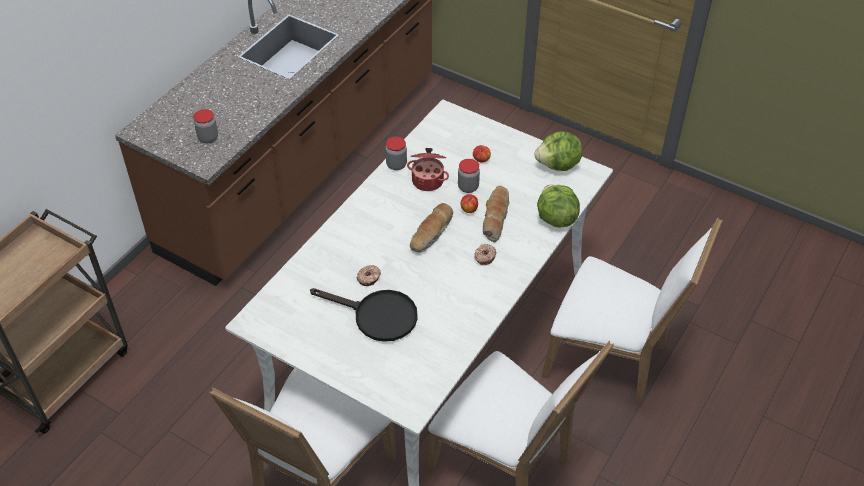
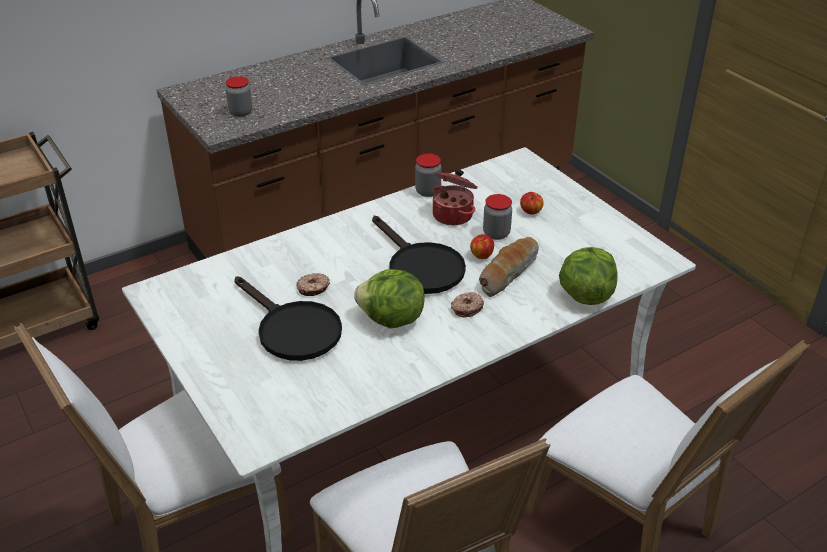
camera: 25 degrees right, 10 degrees down
bread [410,203,453,253] -> black frying pan [372,216,466,294]
lettuce [535,131,582,171] -> lettuce moved to [354,269,425,328]

